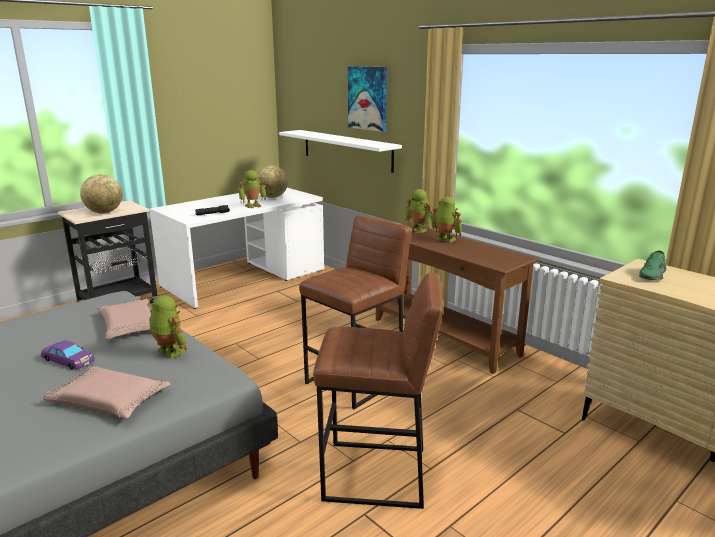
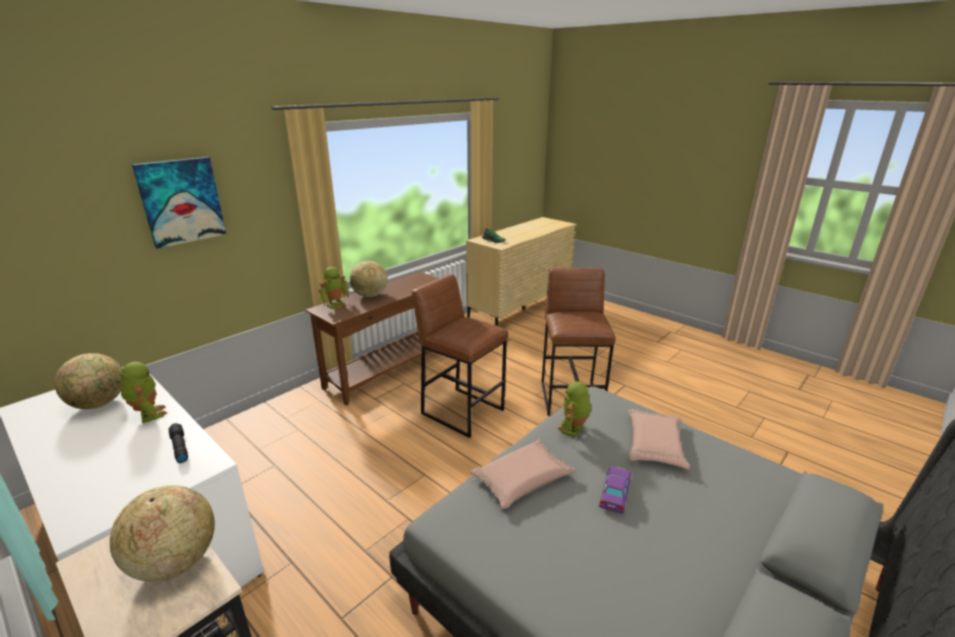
camera: 95 degrees left, 5 degrees up
white shelf [279,130,402,173] -> none
toy robot [430,197,462,243] -> globe [350,261,387,297]

